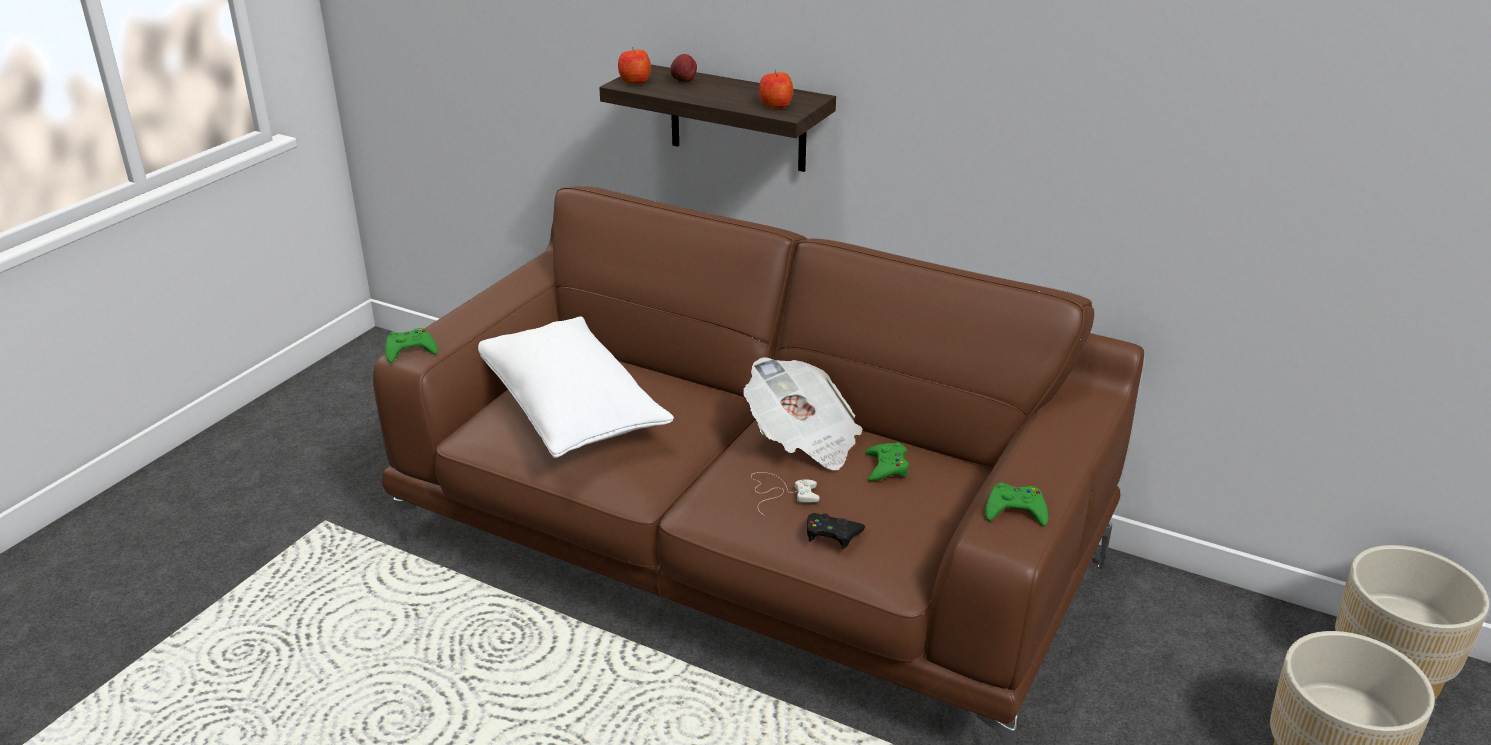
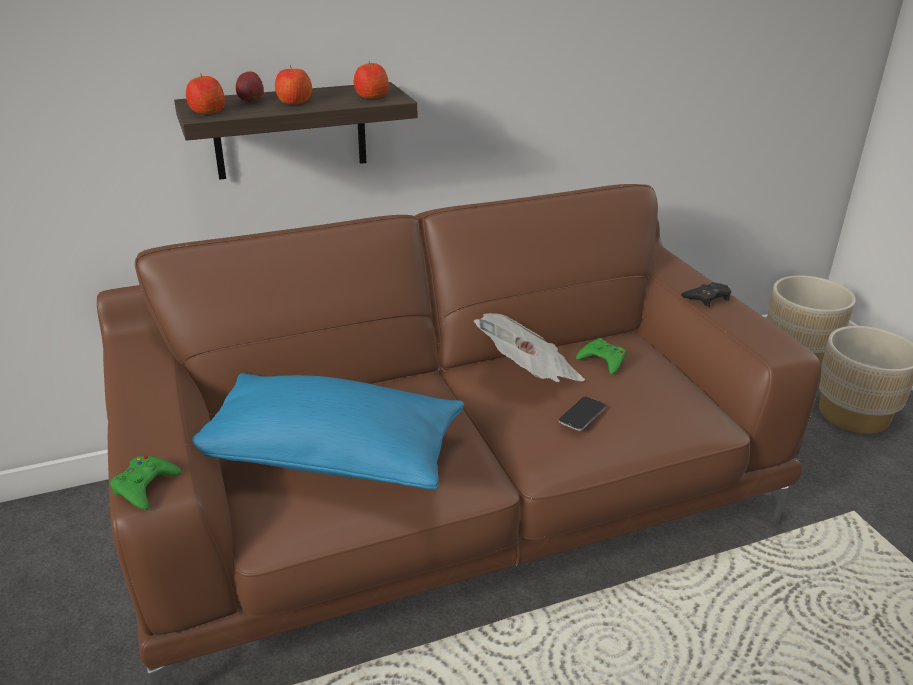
camera: 50 degrees left, 0 degrees up
white pillow [478,317,674,458] -> blue pillow [192,373,464,490]
white game controller [751,472,820,516] -> phone [559,397,606,431]
black game controller [807,513,865,549] -> black game controller moved to [681,282,731,307]
green game controller [985,482,1048,526] -> none
none -> apple [275,65,312,104]

